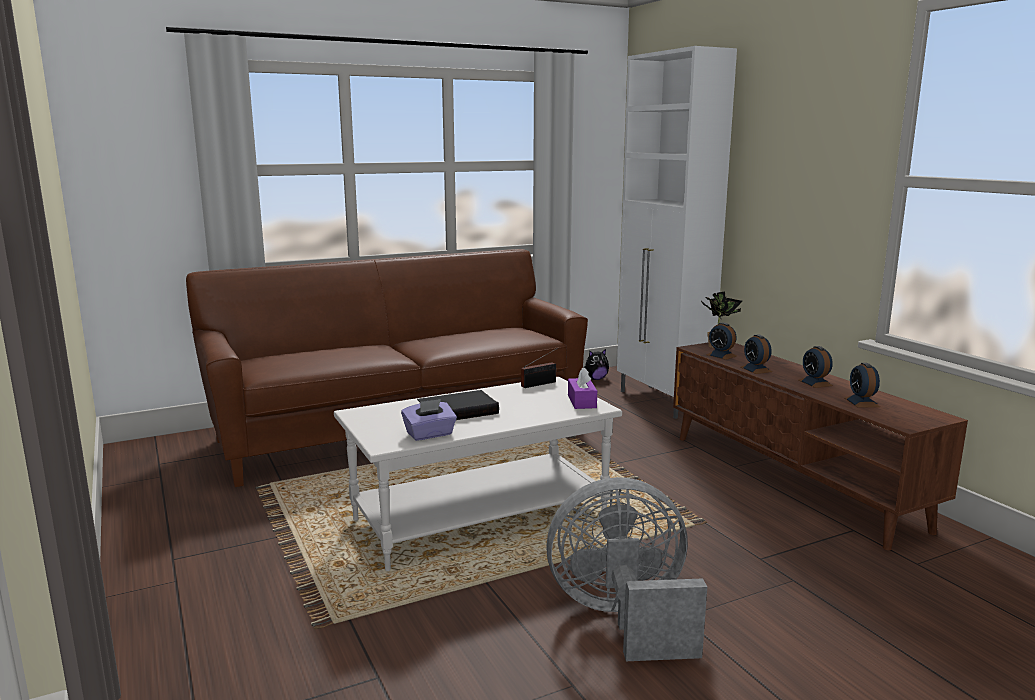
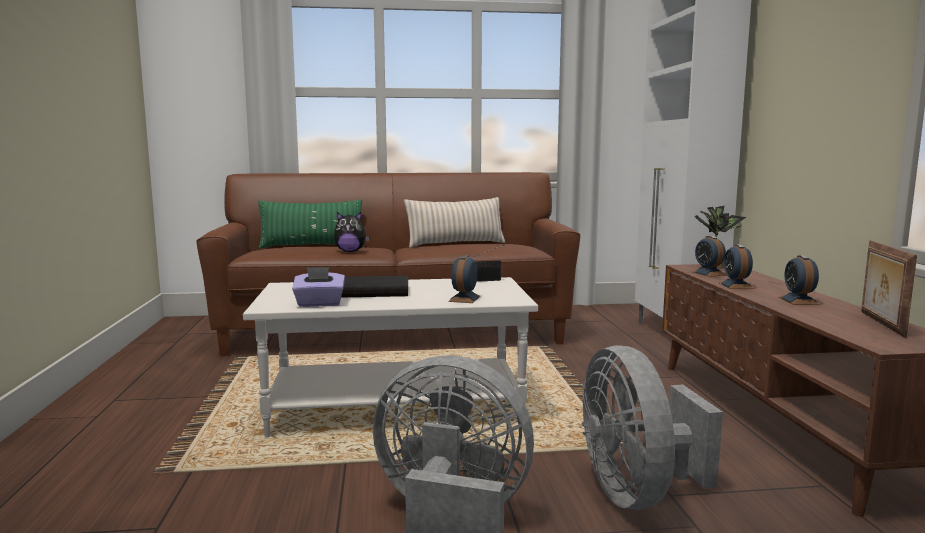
camera: 20 degrees right, 5 degrees down
purple tissue box [568,367,597,409] -> none
plush toy [585,349,609,380] -> plush toy moved to [334,212,370,252]
alarm clock [845,363,880,408] -> alarm clock moved to [448,255,480,303]
none -> green pillow [258,199,364,249]
none -> beige pillow [404,197,505,248]
none -> grey fan [582,345,723,510]
none -> picture frame [861,241,917,337]

